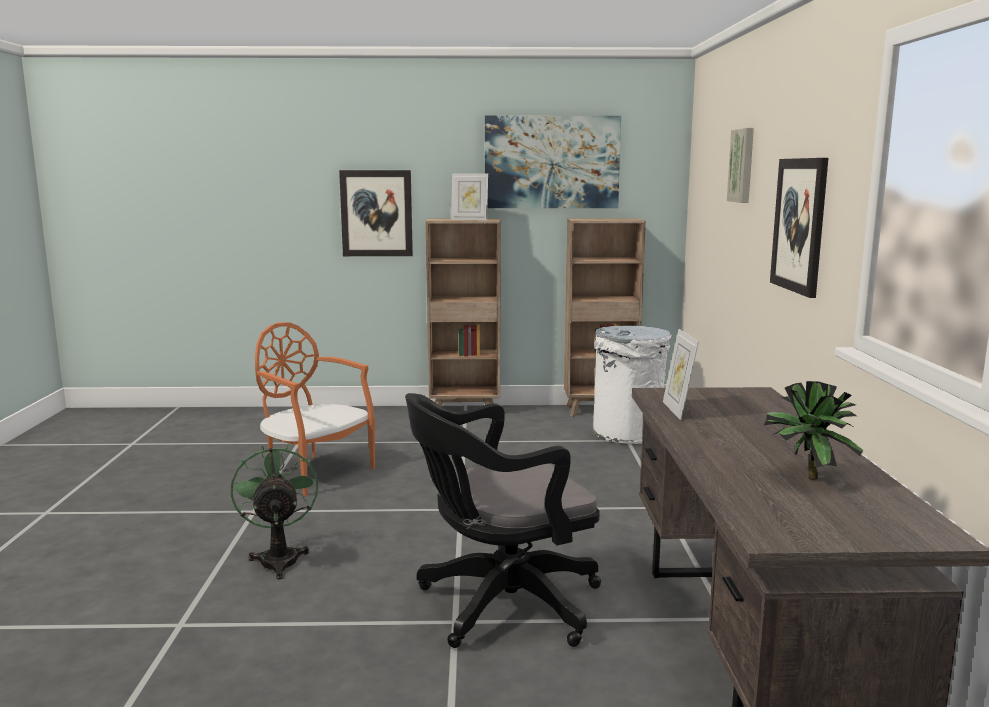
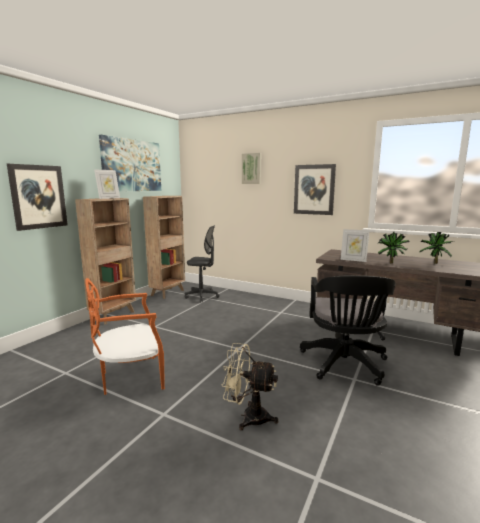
camera: 60 degrees left, 0 degrees up
green fan [231,445,318,580] -> beige fan [222,343,278,430]
white trash can [593,326,671,444] -> grey office chair [185,225,220,302]
none -> potted plant [378,232,409,264]

